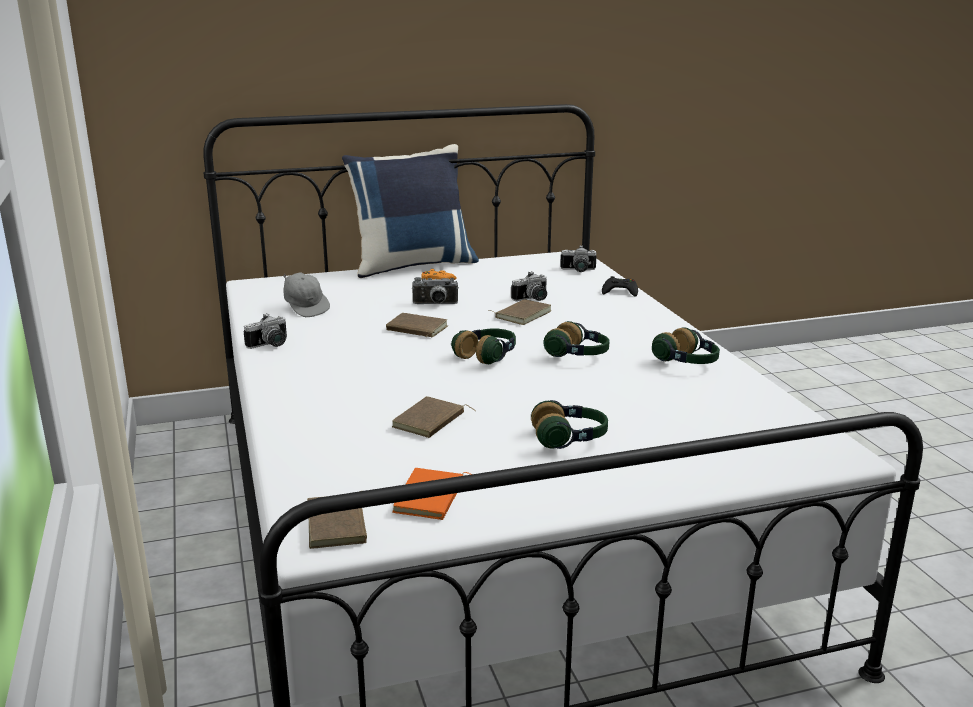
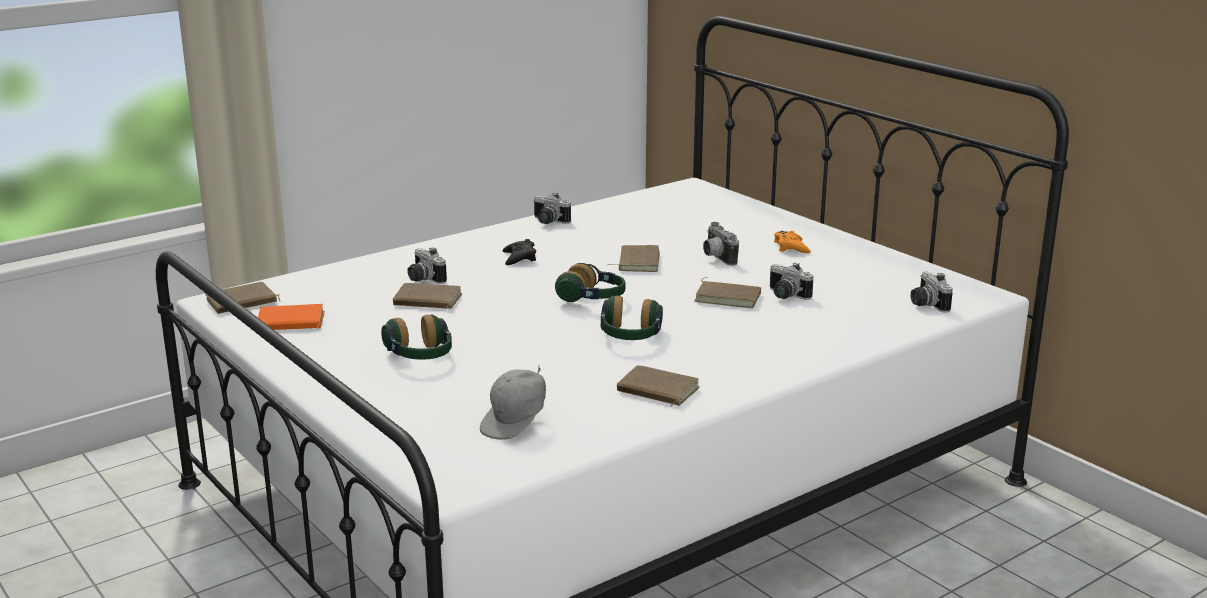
camera: 70 degrees right, 0 degrees up
grey cap [283,272,330,317] -> grey cap moved to [480,365,546,440]
blue pillow [342,144,479,278] -> none
black game controller [602,276,638,297] -> black game controller moved to [503,239,536,265]
headphones [652,327,720,364] -> brown book [617,365,700,407]
none -> camera [407,247,447,284]

